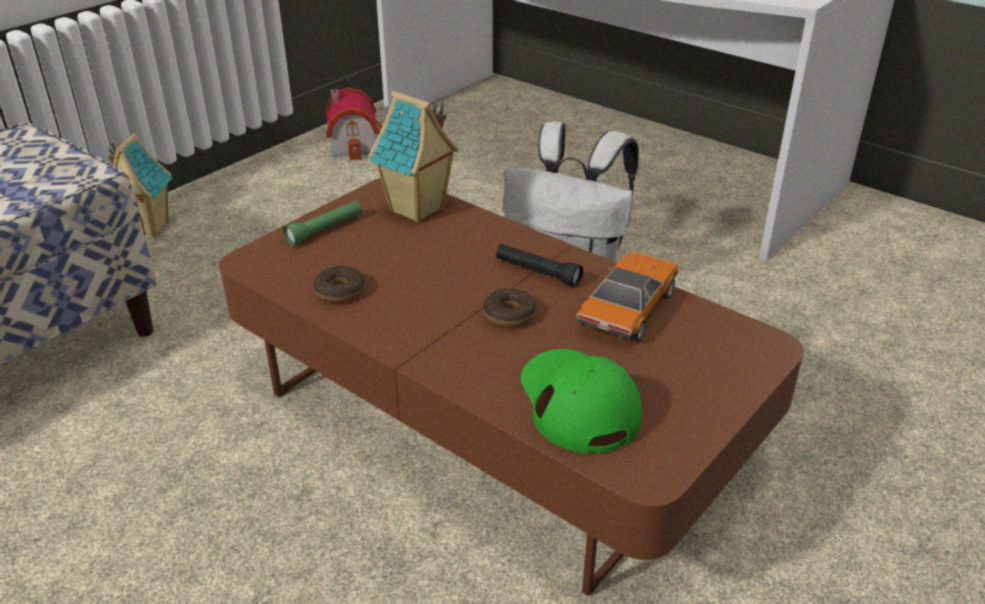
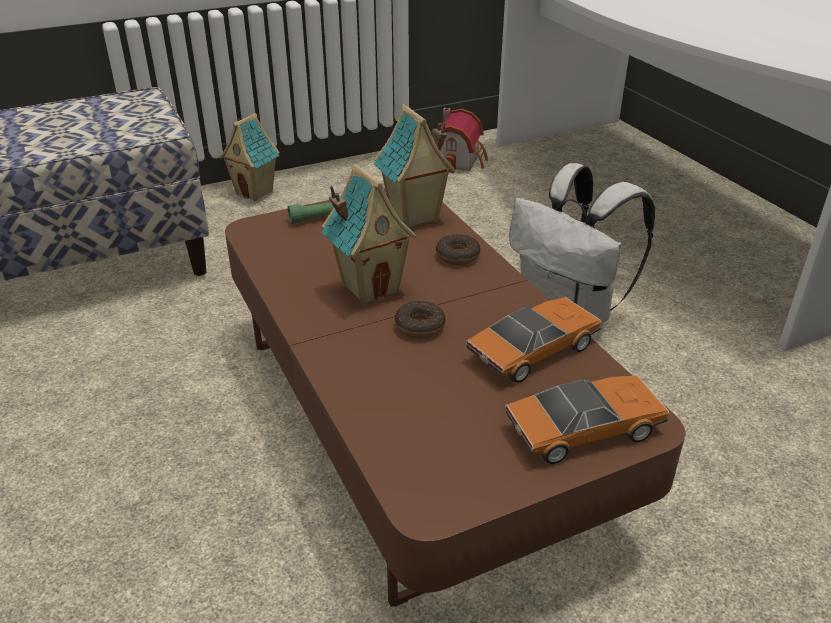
camera: 25 degrees right, 0 degrees up
donut [313,266,365,303] -> donut moved to [436,234,481,265]
black flashlight [496,244,583,287] -> none
green cap [521,349,642,454] -> none
none -> toy house [322,163,416,305]
none -> toy car [505,376,669,464]

